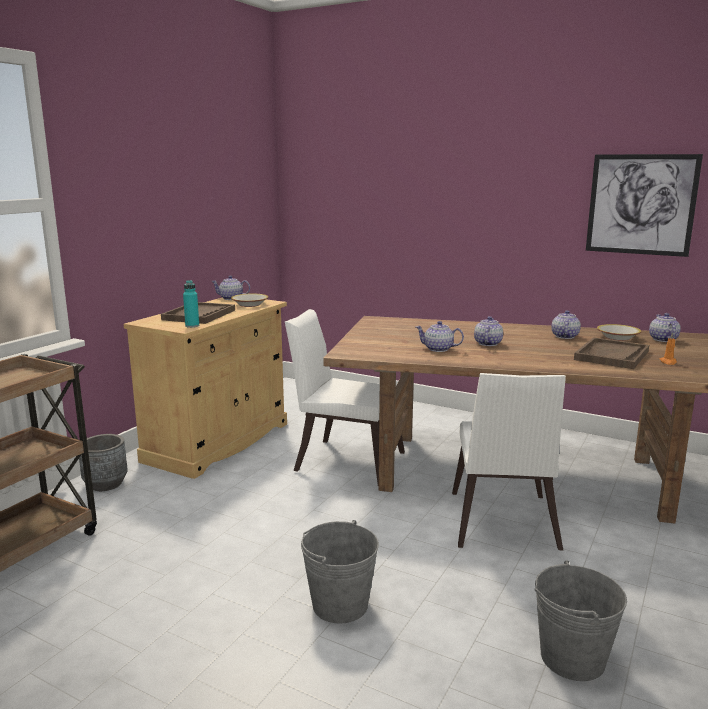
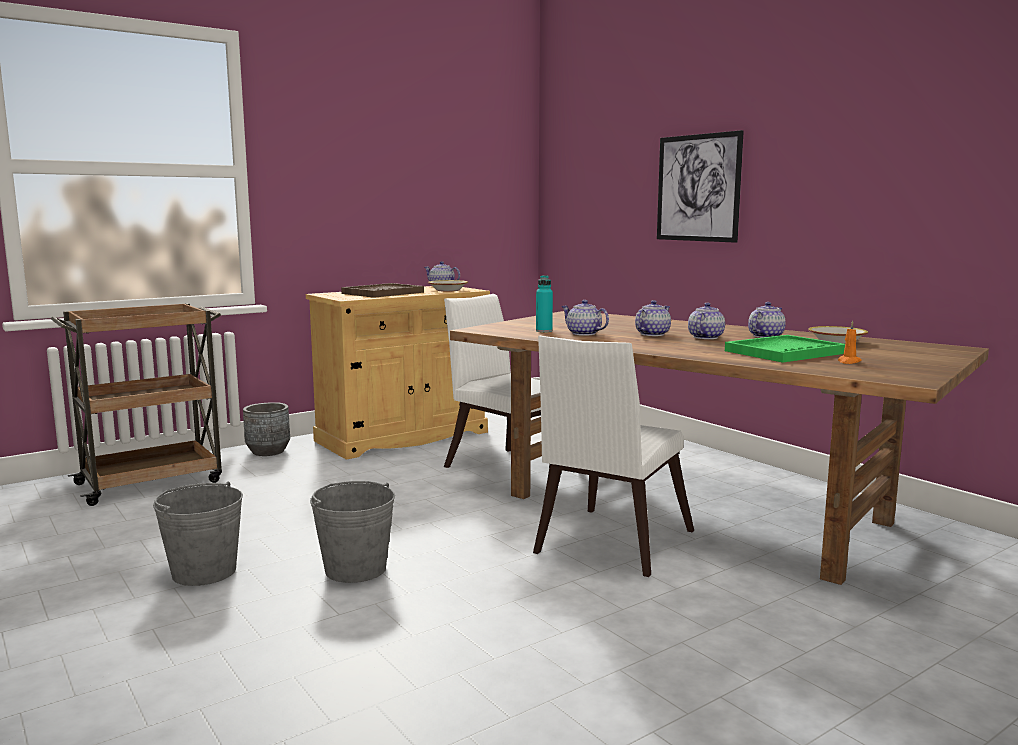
camera: 25 degrees right, 5 degrees down
turquoise bottle [183,280,199,328] -> turquoise bottle moved to [536,275,553,332]
grey bucket [535,561,627,681] -> grey bucket moved to [153,481,243,586]
brown tray [574,337,649,369] -> green tray [725,335,845,363]
picture [586,154,703,257] -> picture moved to [657,130,744,243]
teapot [649,313,681,342] -> teapot moved to [688,302,725,339]

